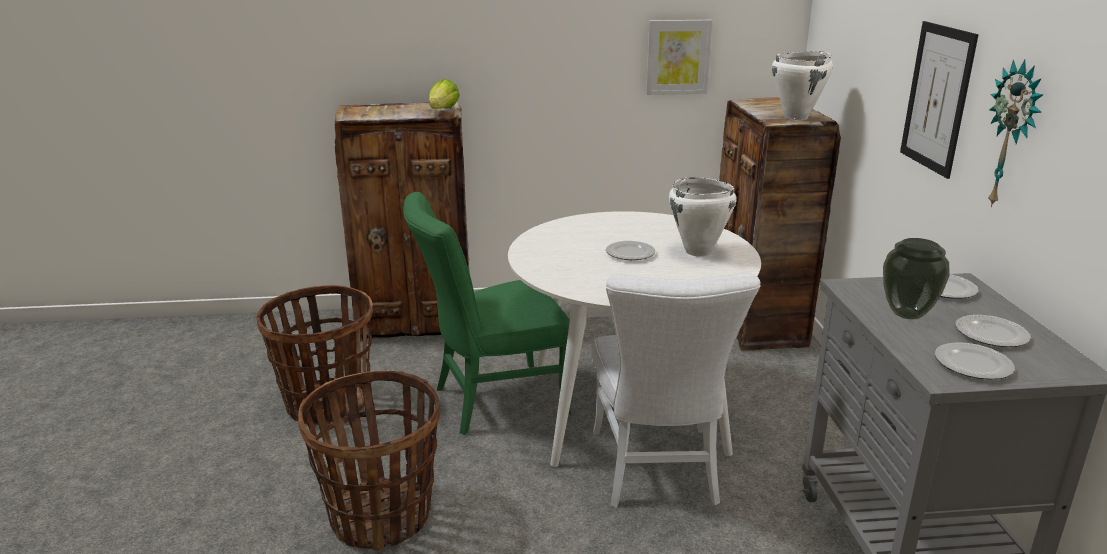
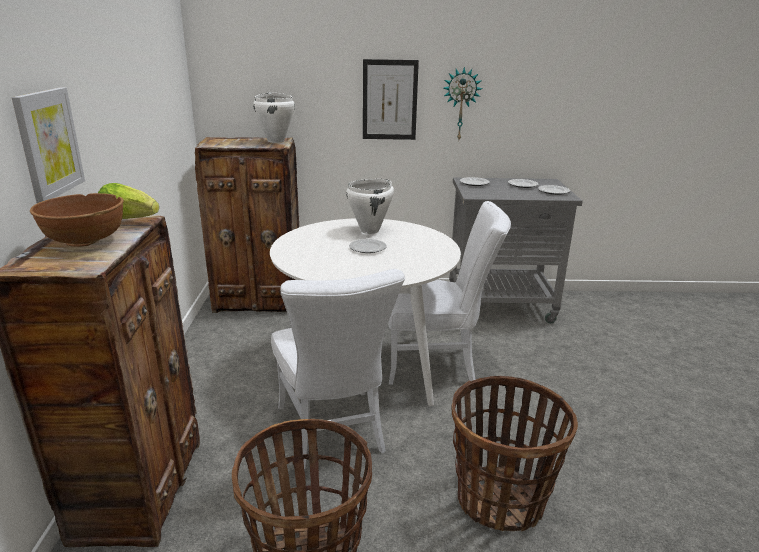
camera: 85 degrees left, 0 degrees up
green chair [403,192,571,435] -> white chair [271,269,405,469]
picture [646,20,713,95] -> picture moved to [12,87,85,203]
vase [883,238,950,319] -> none
none -> brown bowl [30,193,124,247]

